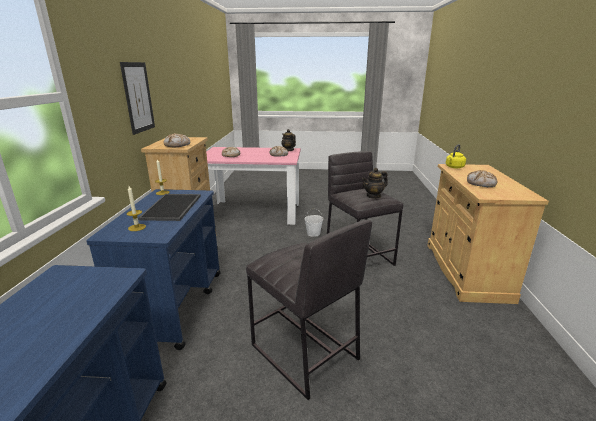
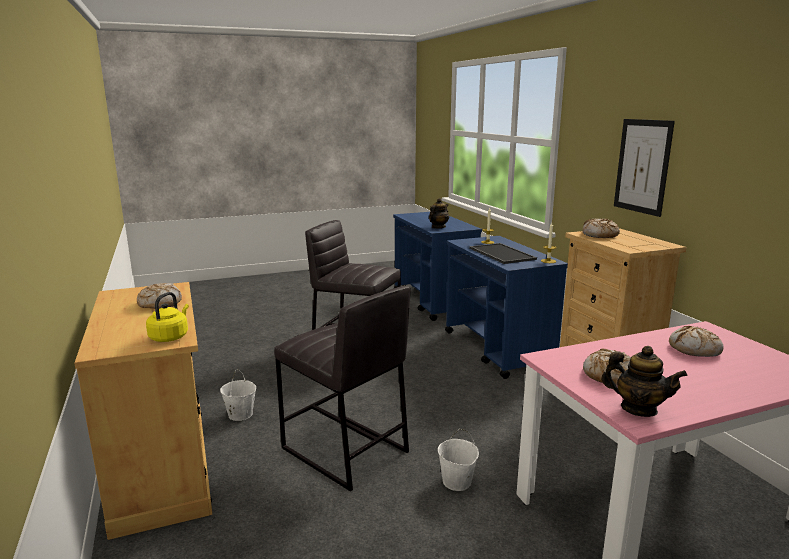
camera: 155 degrees right, 5 degrees down
teapot [362,168,388,199] -> teapot moved to [429,198,449,228]
none -> white bucket [220,370,256,421]

